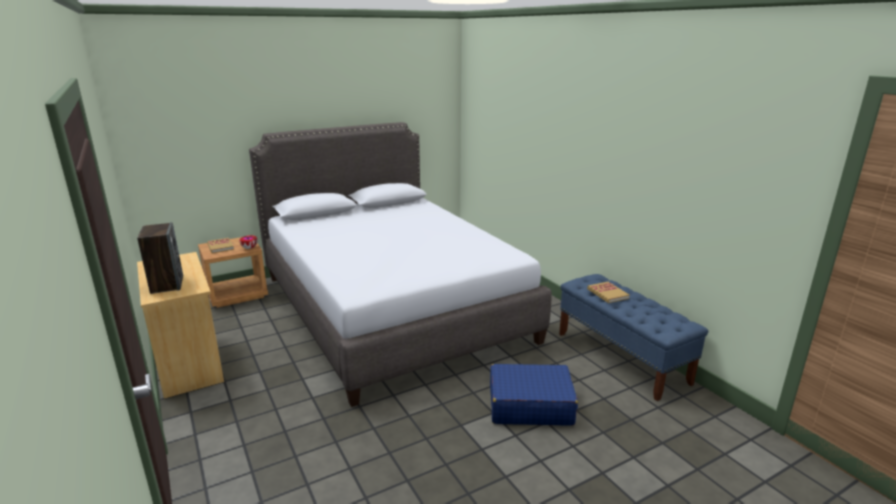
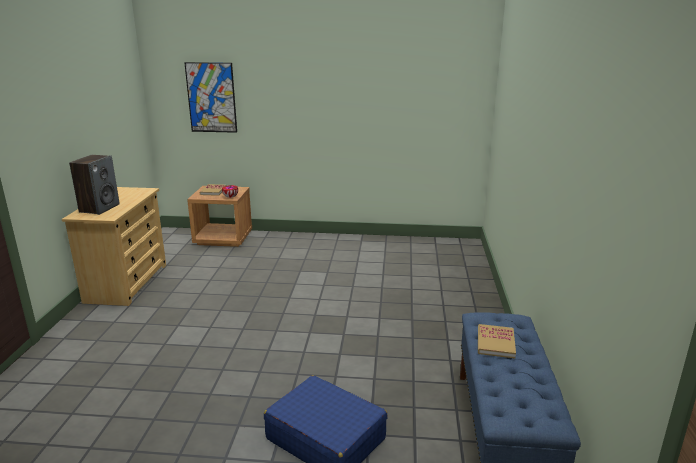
camera: 35 degrees right, 0 degrees up
grey bed [249,122,552,407] -> none
none -> picture [184,62,237,133]

